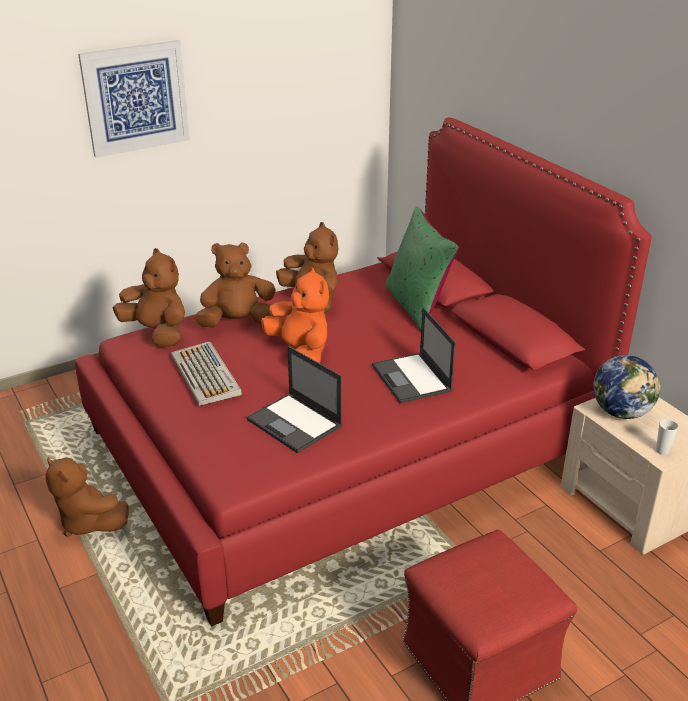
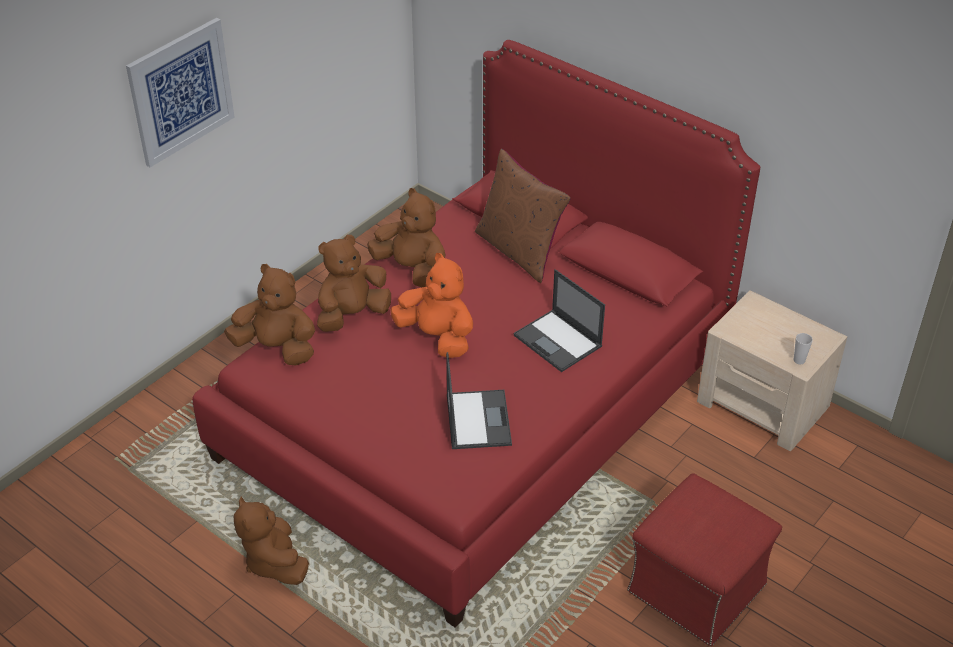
camera: 20 degrees left, 10 degrees up
brown plush toy [45,457,129,537] -> brown plush toy turned 45 degrees clockwise [234,497,309,585]
keyboard [171,341,242,406] -> none
laptop [247,346,342,453] -> laptop turned 120 degrees counterclockwise [446,352,512,449]
green pillow [385,207,459,331] -> brown pillow [475,149,571,283]
globe [593,355,661,419] -> none

